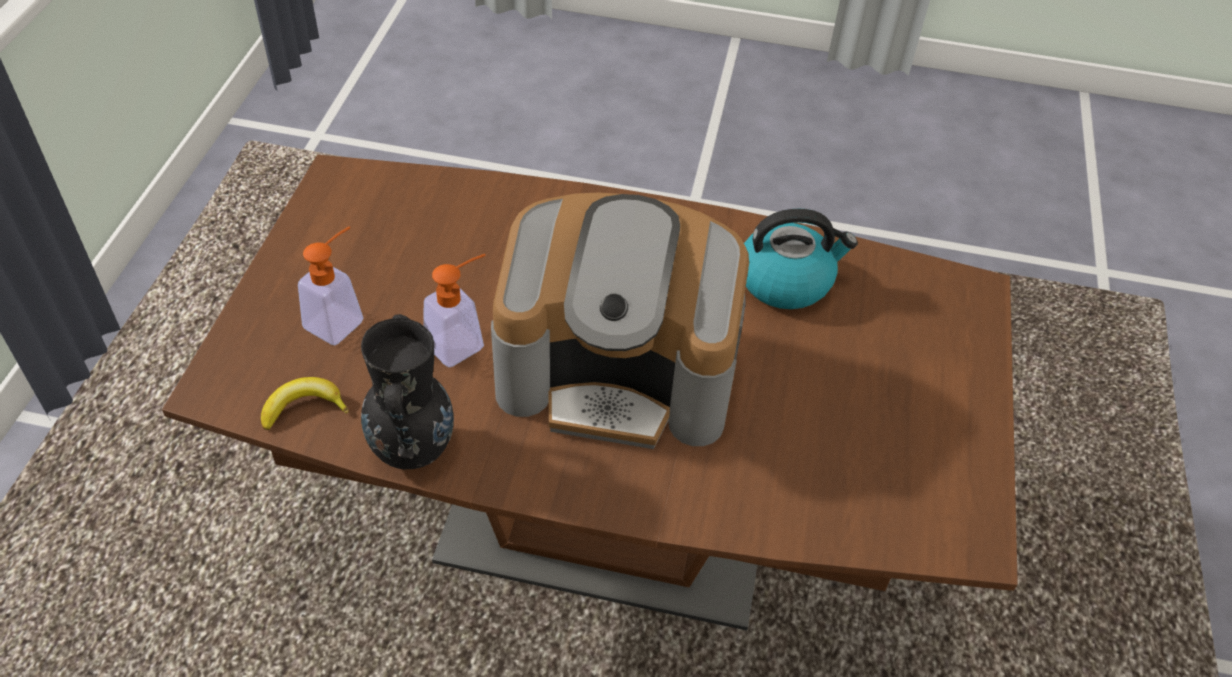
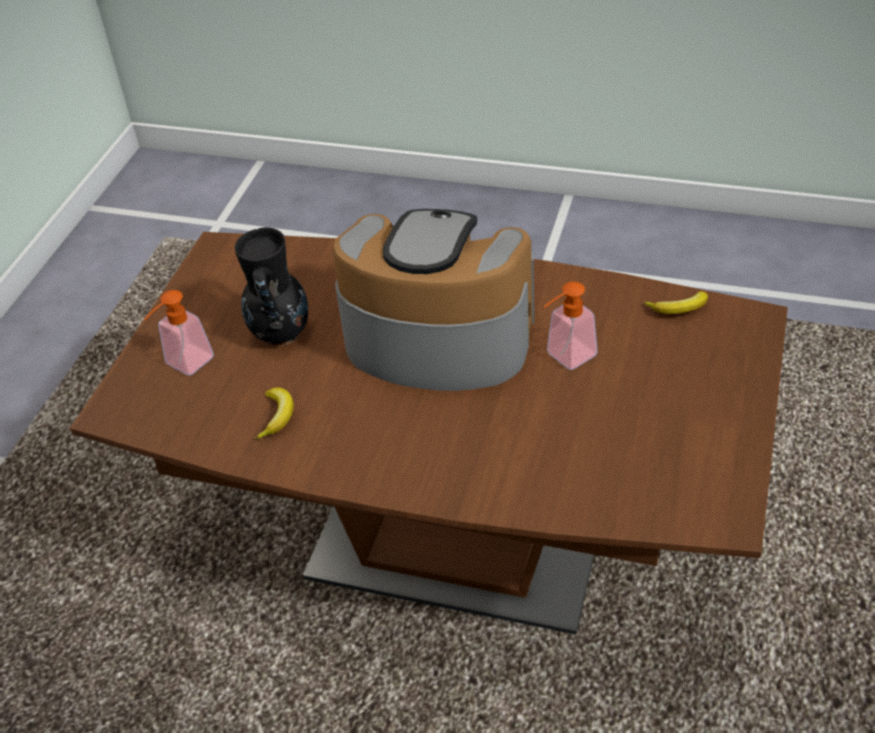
camera: 170 degrees left, 5 degrees down
soap dispenser [298,226,363,345] -> soap dispenser moved to [144,290,214,376]
black vase [361,314,454,469] -> black vase moved to [235,227,308,346]
kettle [744,209,858,309] -> banana [254,387,294,440]

